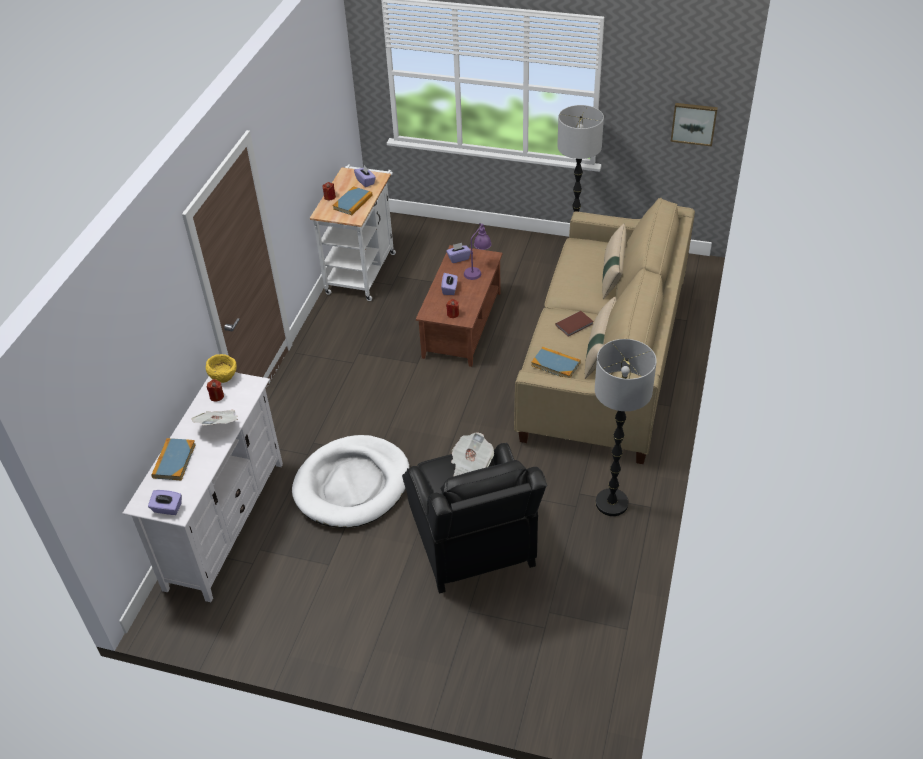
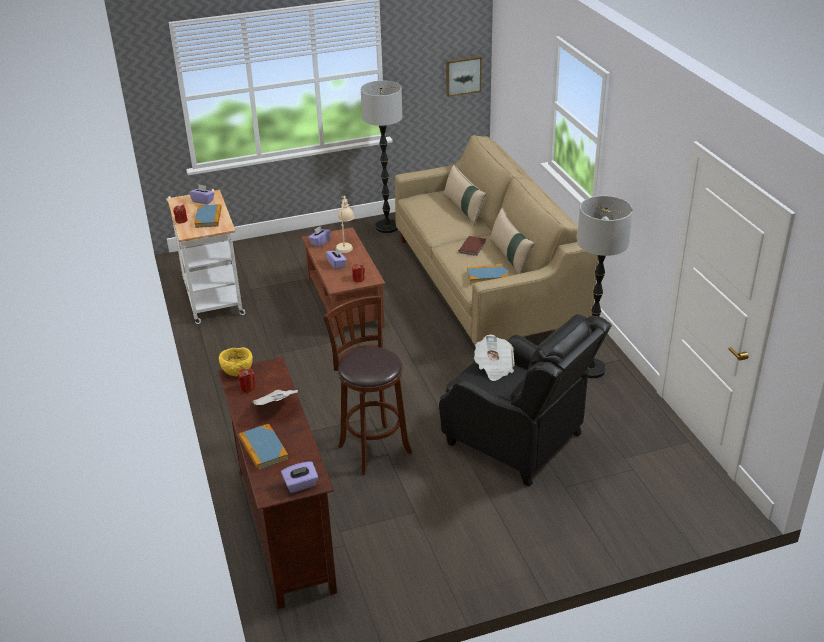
camera: 35 degrees left, 10 degrees down
white tv stand [122,372,283,602] -> brown tv stand [218,357,337,609]
white dog bed [292,435,410,528] -> brown stool [324,295,412,475]
purple table lamp [464,223,491,280] -> beige table lamp [336,196,354,253]

